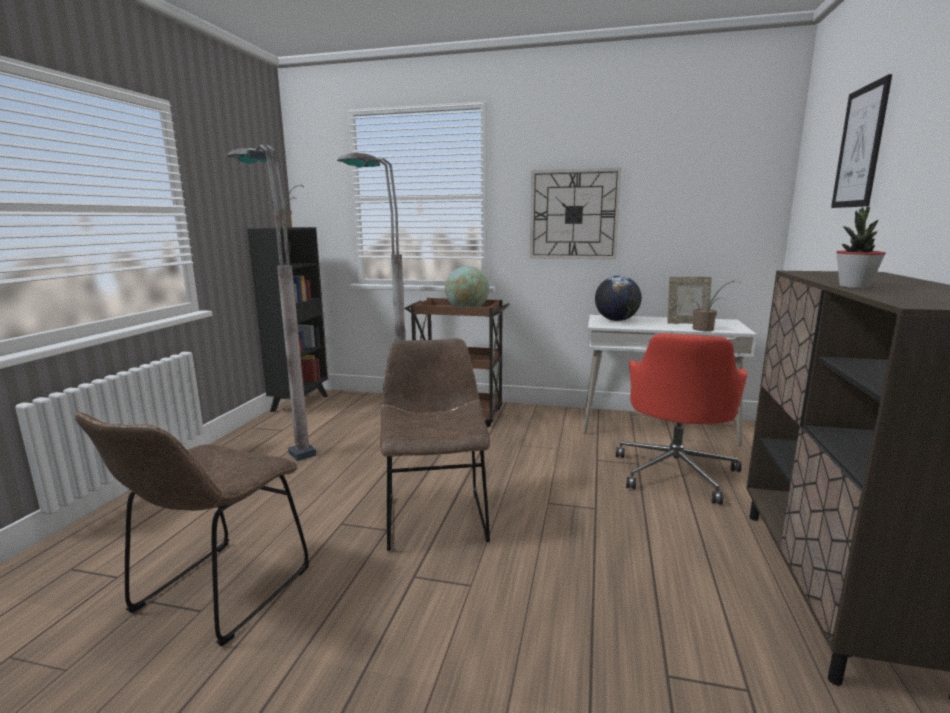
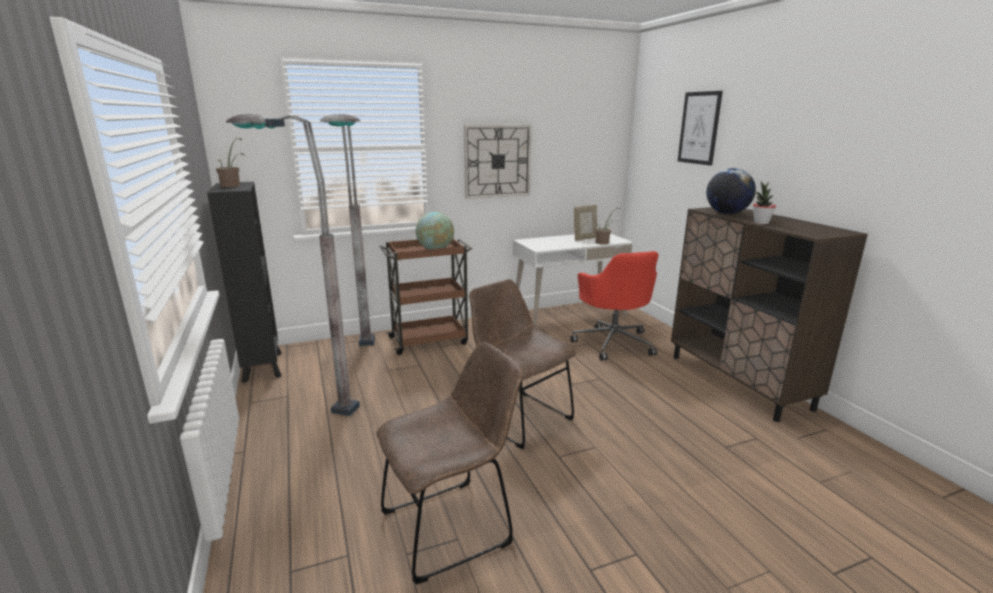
camera: 35 degrees left, 5 degrees up
brown chair [75,412,310,646] -> brown chair turned 105 degrees counterclockwise [376,342,523,584]
globe [595,276,642,321] -> globe moved to [706,168,756,214]

